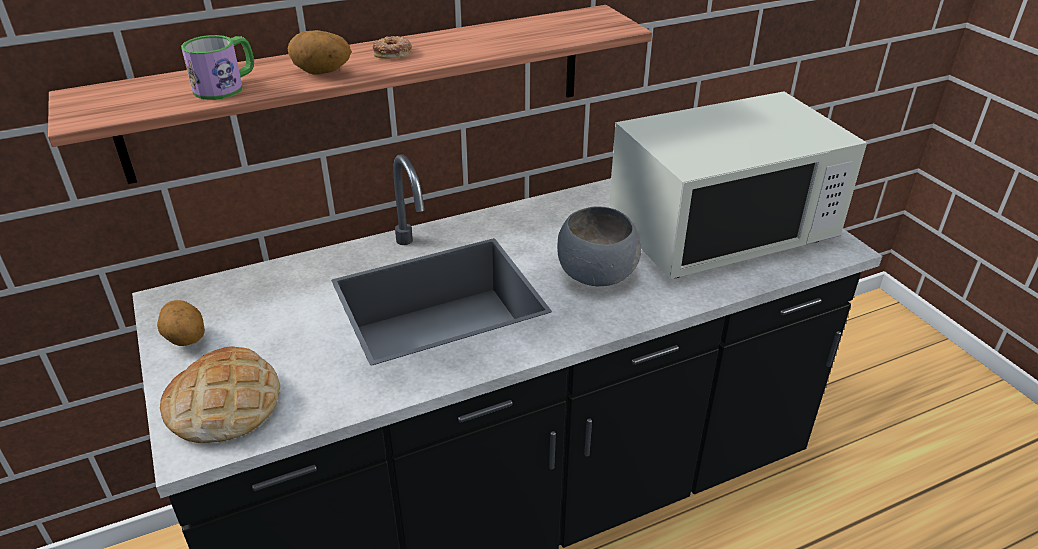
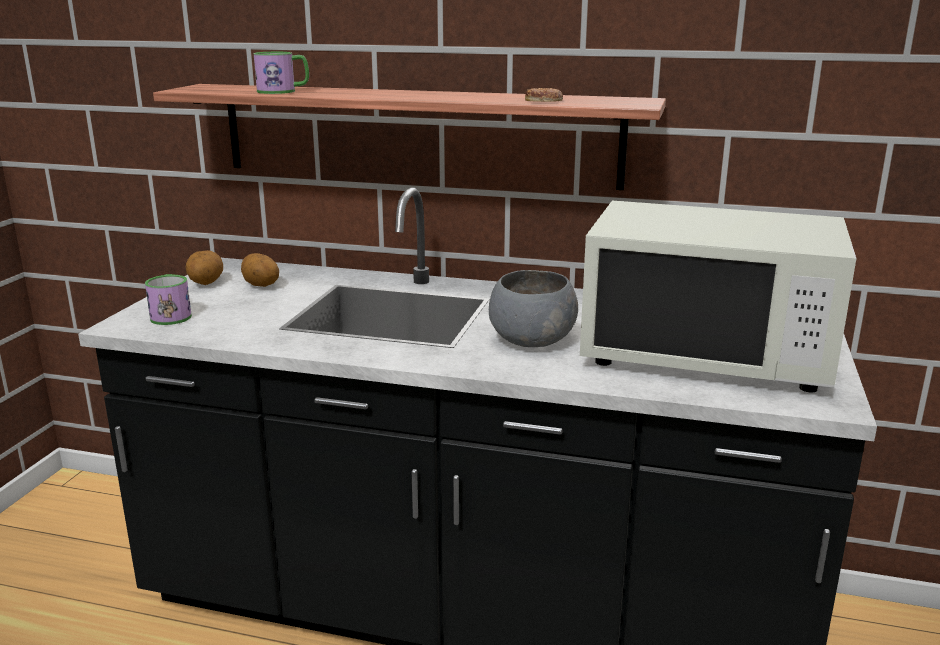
camera: 40 degrees right, 15 degrees down
bread [160,346,280,443] -> mug [145,274,192,325]
potato [287,30,352,75] -> potato moved to [241,253,279,287]
donut [373,36,411,59] -> donut moved to [525,88,563,102]

